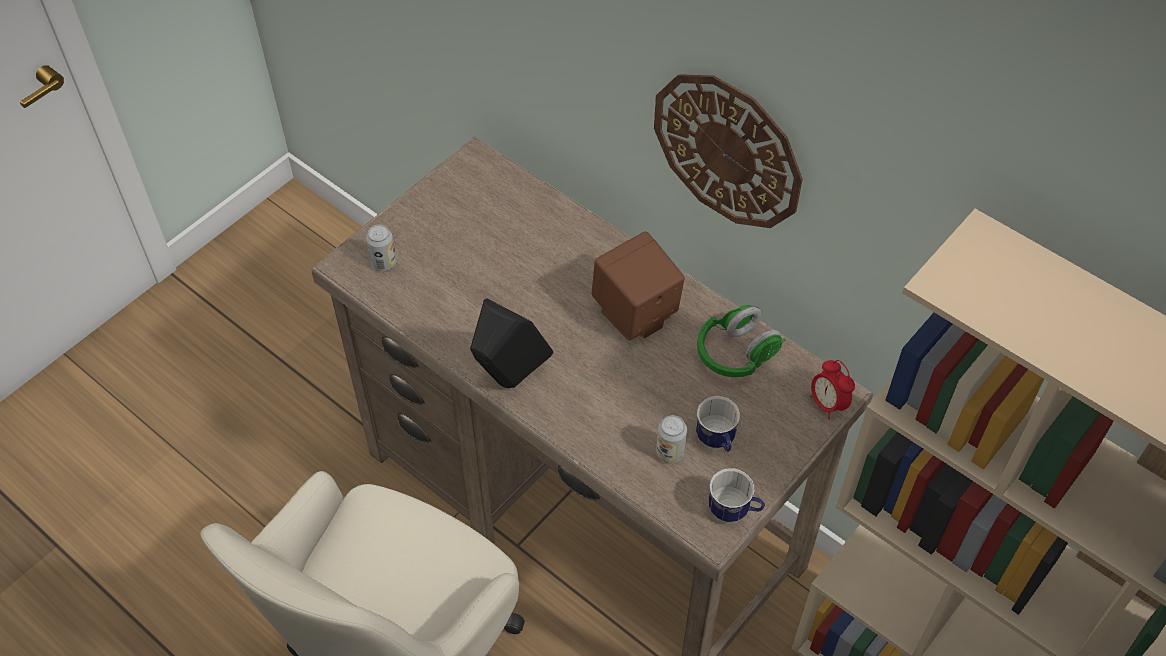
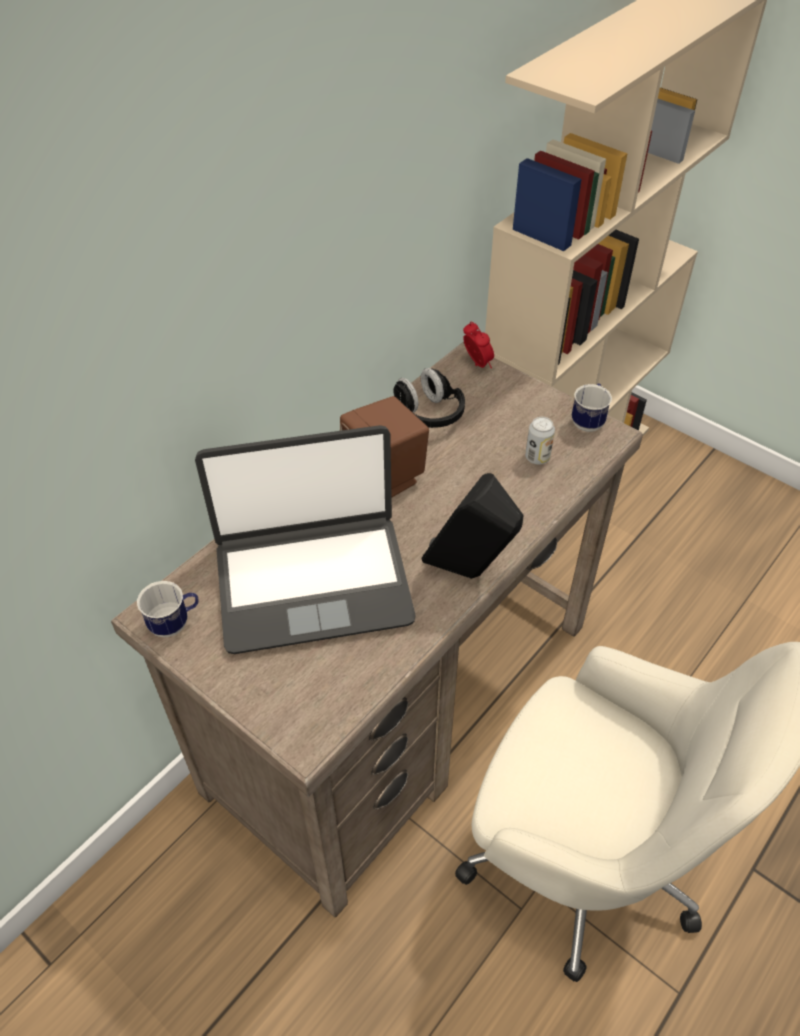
camera: 90 degrees left, 5 degrees down
can [366,225,397,271] -> none
wall clock [654,74,803,228] -> none
mug [696,396,740,452] -> mug moved to [137,581,199,637]
green headphones [697,305,786,377] -> black headphones [393,368,465,428]
alarm clock [810,360,855,419] -> alarm clock turned 90 degrees counterclockwise [463,322,494,369]
none -> laptop [195,425,416,654]

